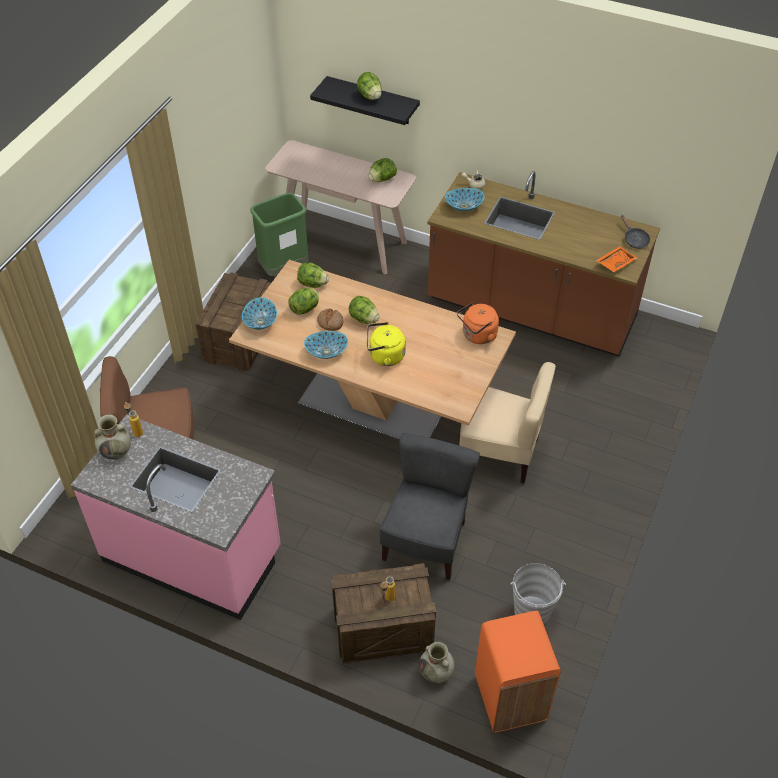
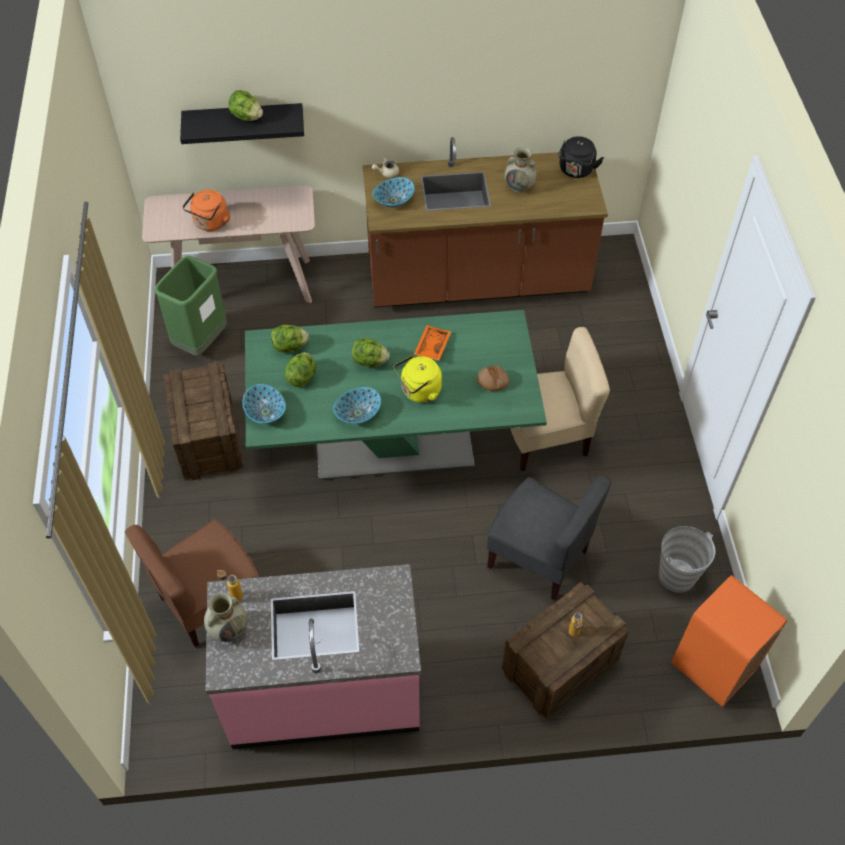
camera: 30 degrees left, 5 degrees up
beige dining table [229,260,516,441] -> green dining table [245,310,547,480]
bread [317,308,344,331] -> bread moved to [477,365,509,391]
lettuce [369,158,397,182] -> none
grey chair [380,433,480,580] -> grey chair turned 135 degrees clockwise [487,476,612,601]
beige vase [419,642,455,683] -> beige vase moved to [505,147,537,193]
orange kettle [457,303,499,344] -> orange kettle moved to [182,190,230,231]
orange tray [596,246,637,272] -> orange tray moved to [414,325,451,361]
black frying pan [621,215,650,249] -> black kettle [558,136,604,178]

